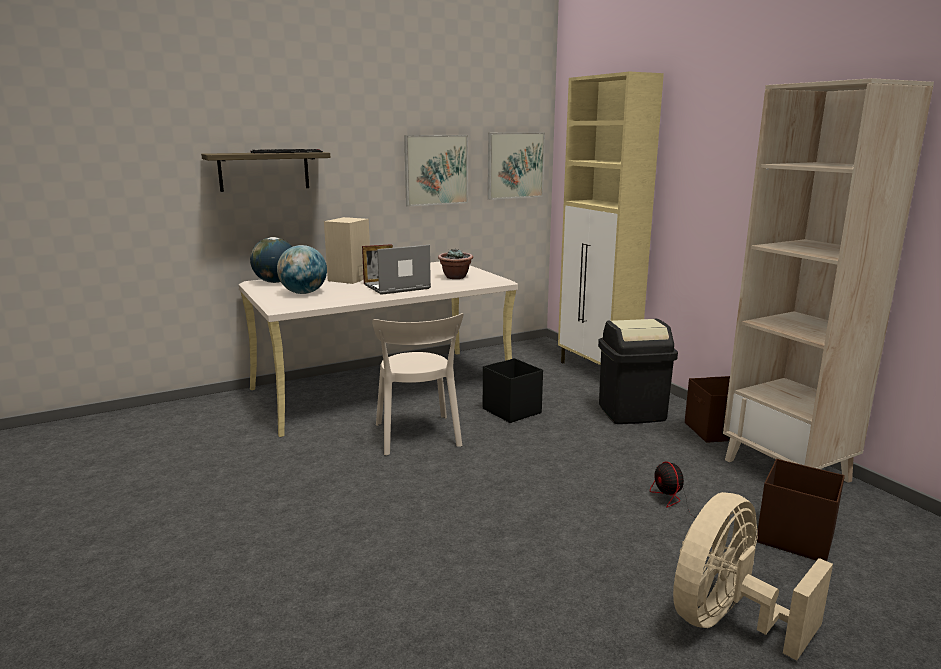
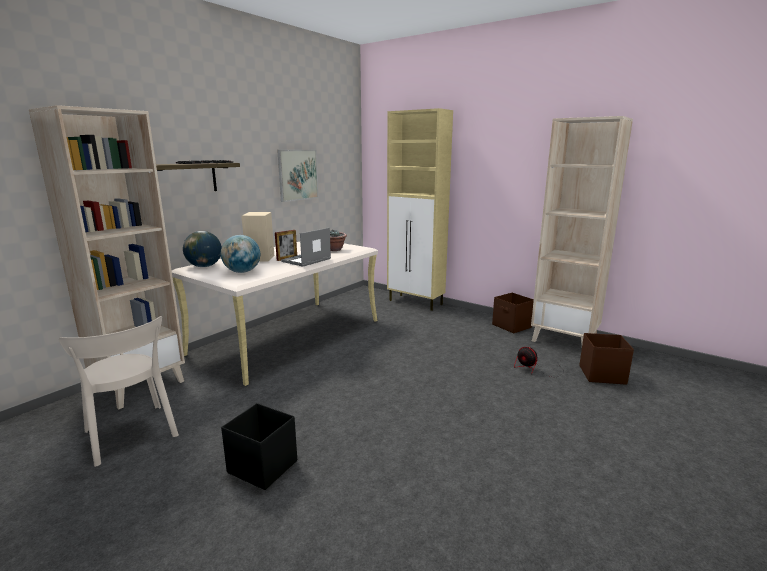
camera: 25 degrees left, 0 degrees up
beige chair [372,313,463,455] -> beige chair moved to [59,316,179,467]
black storage box [483,358,543,423] -> black storage box moved to [221,403,297,490]
picture [488,132,545,200] -> none
black trash can [598,319,678,424] -> none
beige fan [673,492,833,660] -> none
none -> beige bookcase [29,105,185,409]

